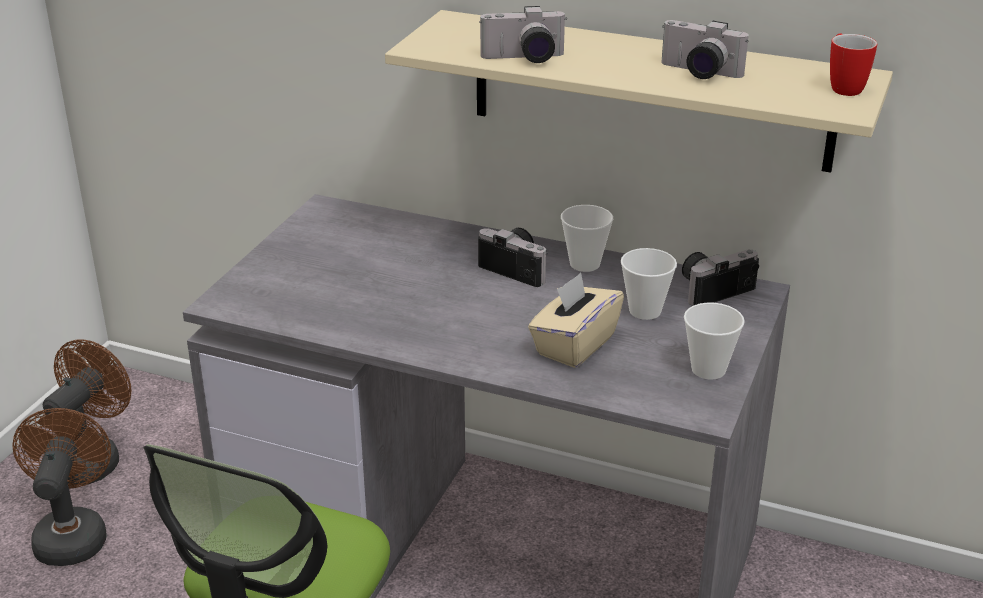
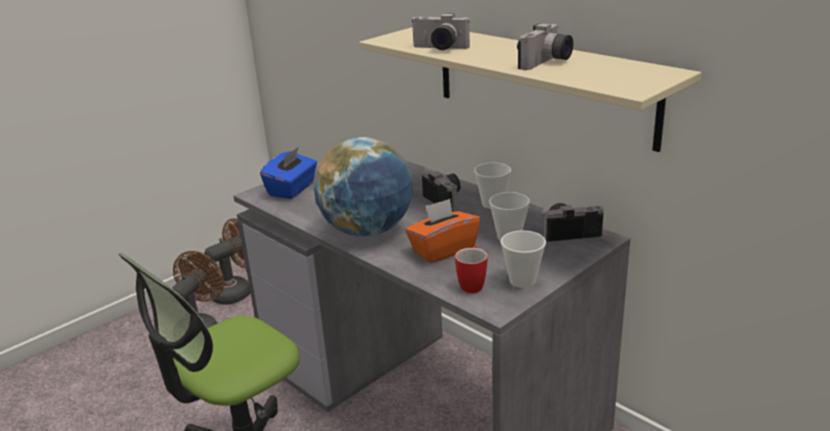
camera: 25 degrees right, 5 degrees down
beige tissue box [528,273,624,368] -> orange tissue box [405,198,480,263]
camera [662,20,749,79] -> camera turned 105 degrees counterclockwise [517,23,573,70]
mug [830,33,877,96] -> mug moved to [455,246,487,293]
none -> blue tissue box [260,147,317,199]
none -> globe [314,137,413,236]

